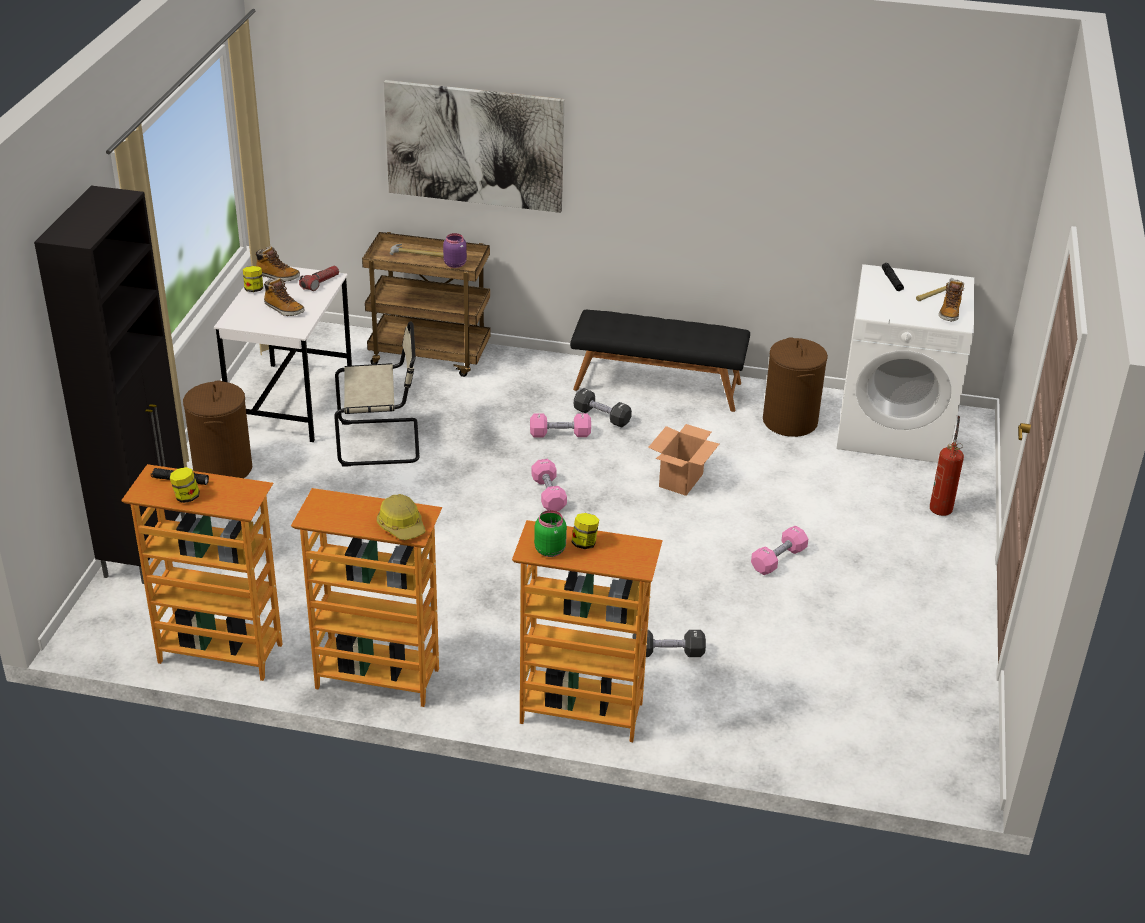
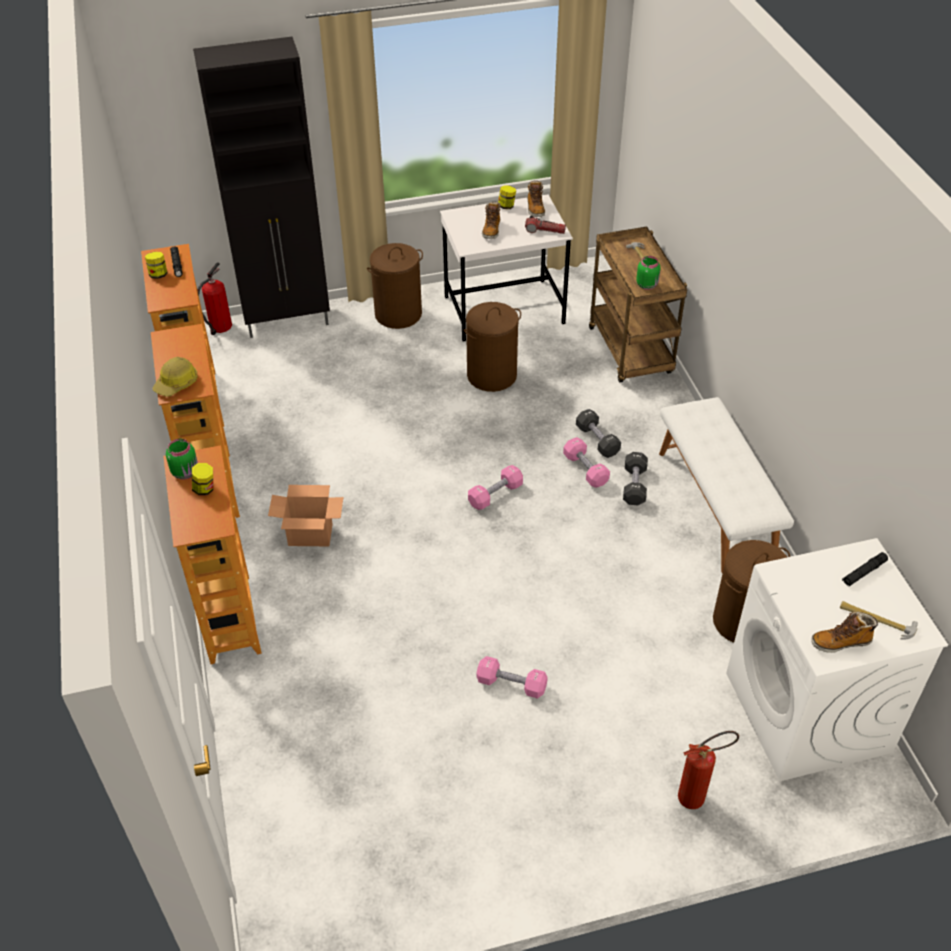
camera: 65 degrees right, 10 degrees up
beige chair [334,322,419,467] -> brown laundry basket [464,302,521,392]
picture [384,80,564,213] -> none
purple jar [443,233,467,268] -> green jar [636,256,660,290]
black bench [570,310,750,412] -> white bench [659,397,794,573]
black dumbbell [632,630,706,657] -> black dumbbell moved to [576,409,621,458]
cardboard box [648,424,719,496] -> cardboard box moved to [268,485,343,546]
none -> fire extinguisher [197,262,232,335]

